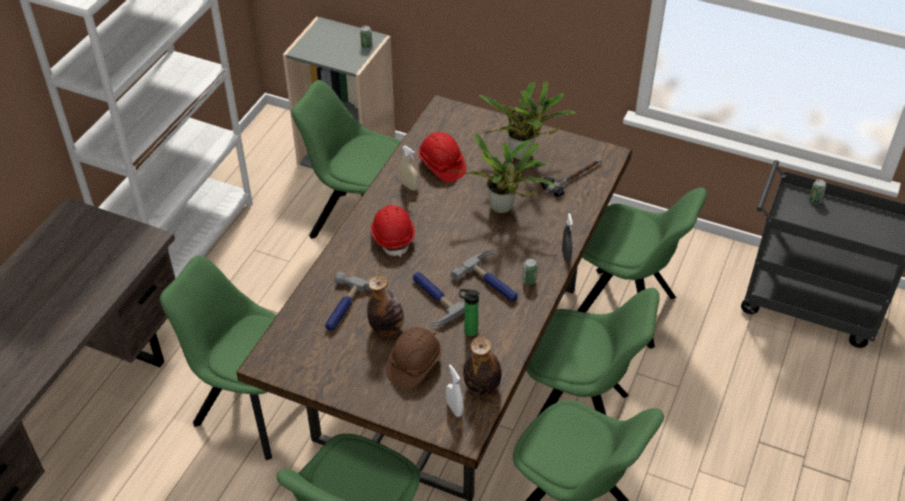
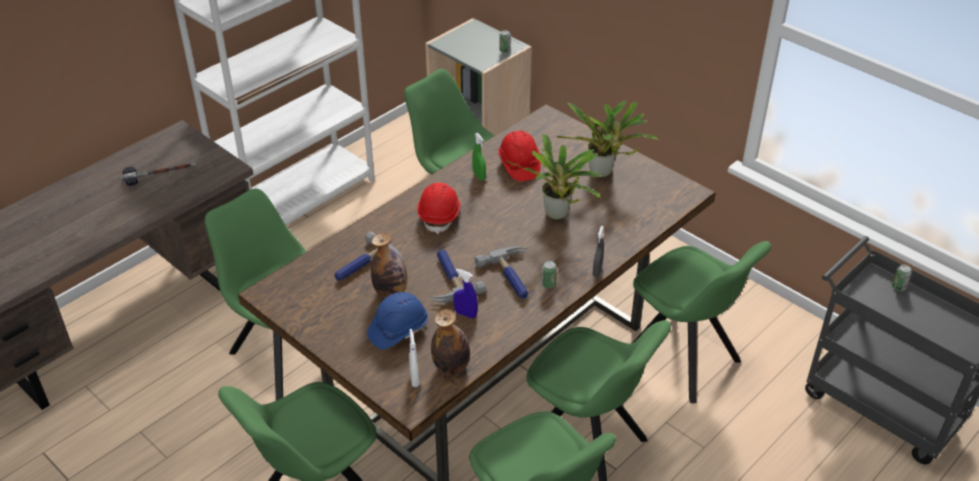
camera: 20 degrees right, 5 degrees down
brown hard hat [386,327,442,389] -> blue hard hat [367,292,428,350]
beige spray bottle [400,146,418,191] -> green spray bottle [472,133,486,181]
bottle [459,289,479,336] -> blue spray bottle [453,269,478,319]
hammer [541,158,602,197] -> hammer moved to [121,161,196,186]

